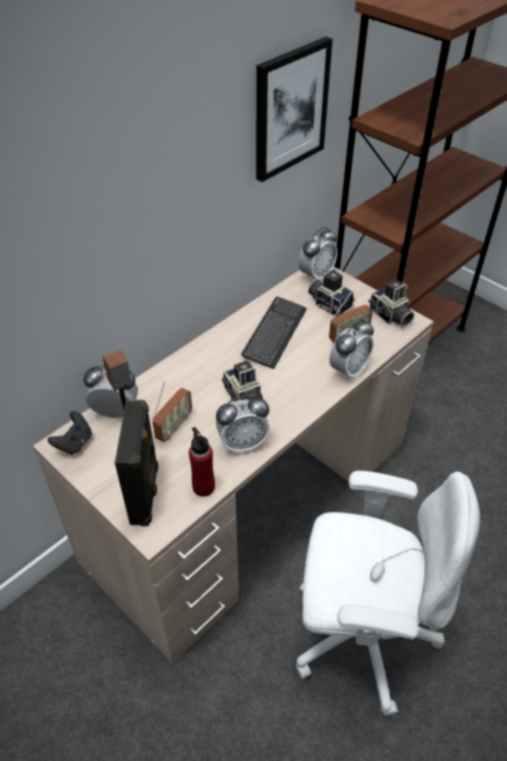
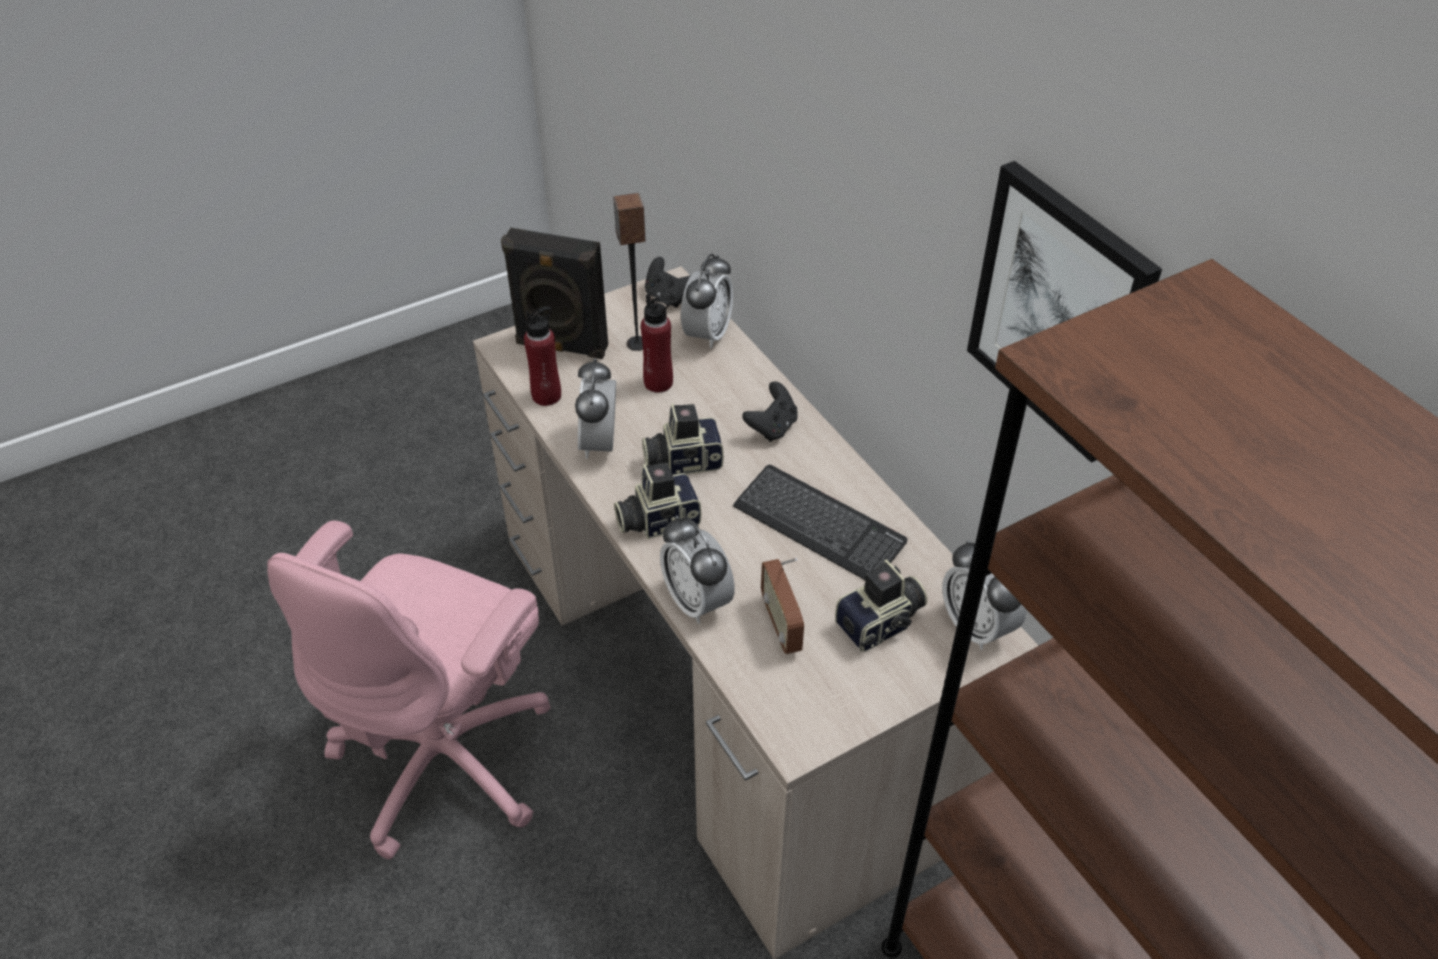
camera: 105 degrees right, 0 degrees up
radio [152,382,192,442] -> red bottle [641,293,673,393]
white office chair [296,471,480,716] -> pink office chair [267,520,550,859]
camera [368,280,415,327] -> camera moved to [614,462,701,539]
none -> black game controller [742,381,798,442]

